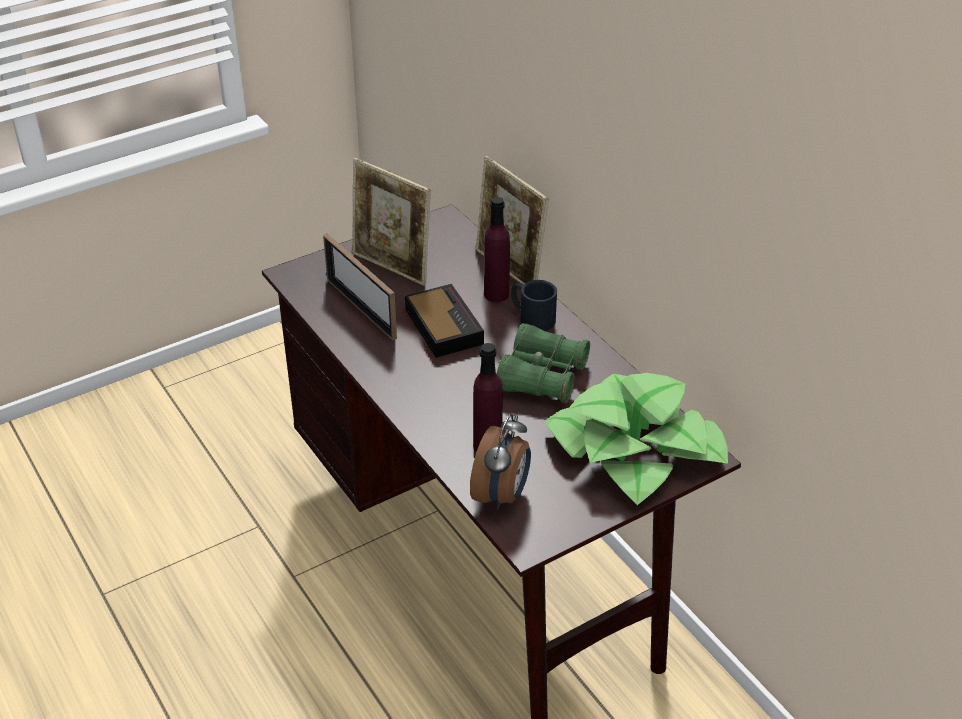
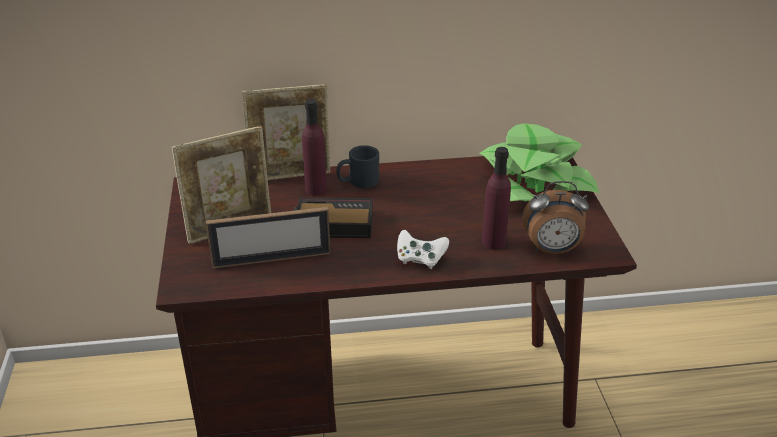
camera: 65 degrees left, 5 degrees down
alarm clock [470,414,531,510] -> alarm clock turned 135 degrees clockwise [522,181,589,254]
green binoculars [497,323,590,403] -> none
none -> white game controller [397,230,449,269]

